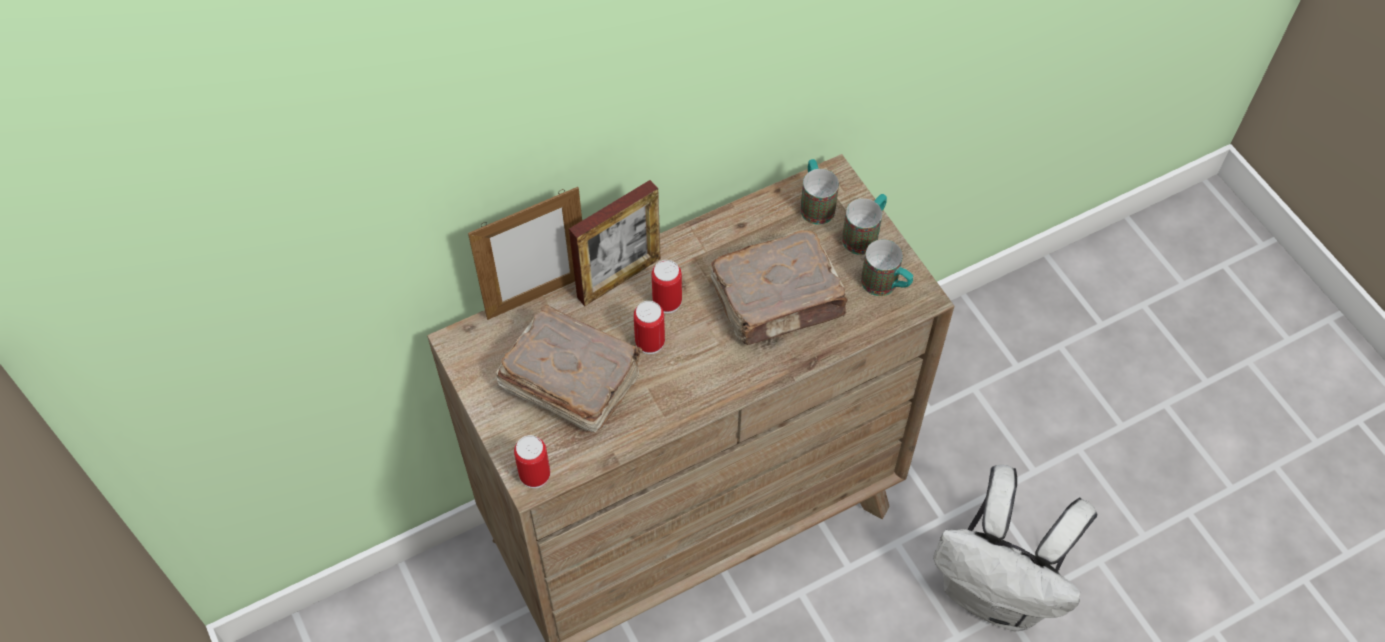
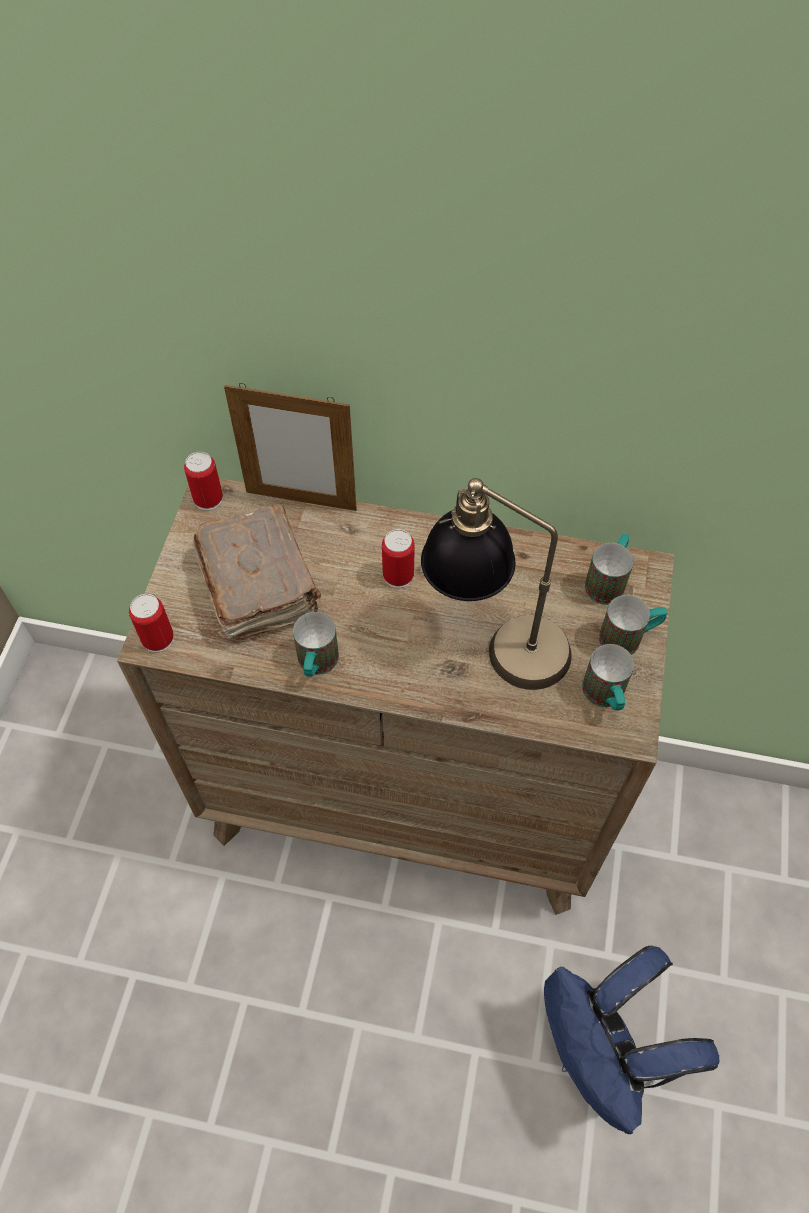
camera: 40 degrees right, 0 degrees up
picture frame [569,180,661,306] -> none
can [634,301,665,354] -> can moved to [184,452,223,511]
brown book [711,230,849,345] -> table lamp [421,478,572,690]
white backpack [933,464,1097,632] -> blue backpack [544,946,719,1134]
none -> mug [293,612,339,677]

